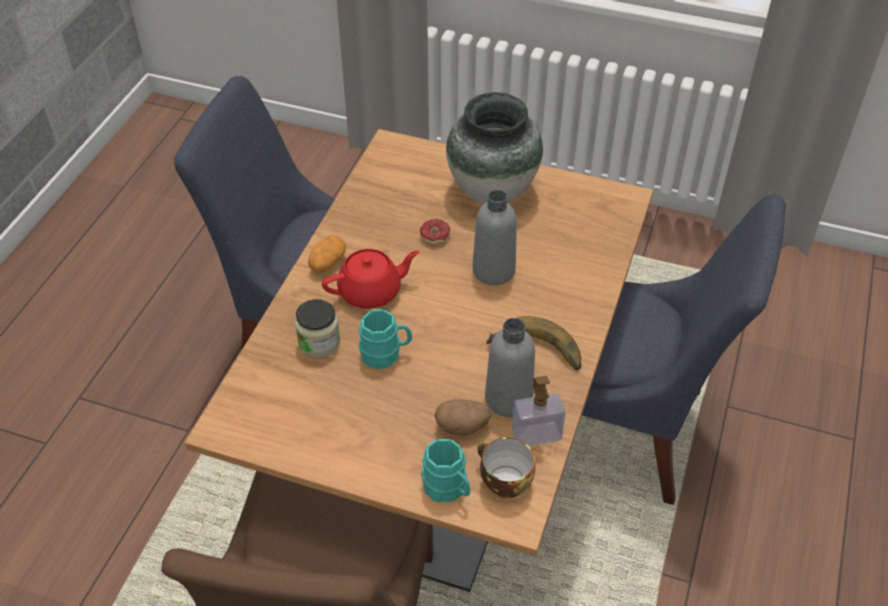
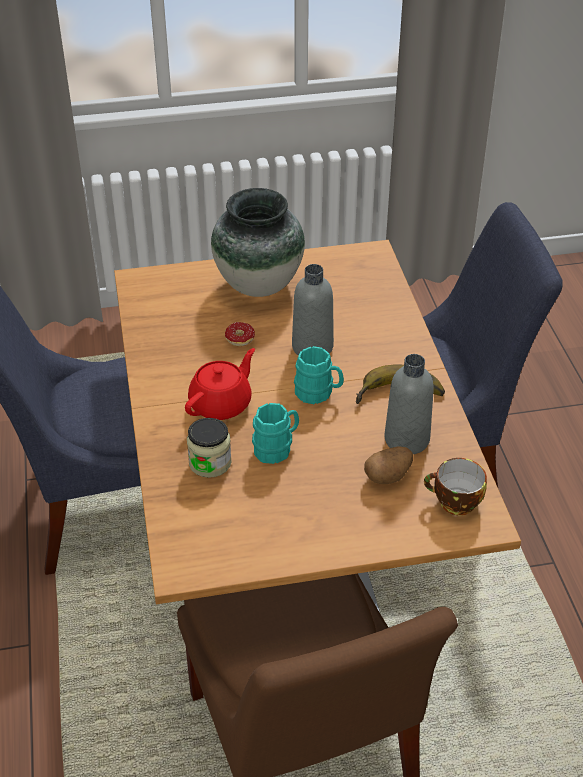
camera: 30 degrees left, 5 degrees down
potato [308,235,346,273] -> none
turquoise mug [421,439,470,502] -> turquoise mug moved to [294,346,344,404]
soap dispenser [512,376,566,446] -> none

